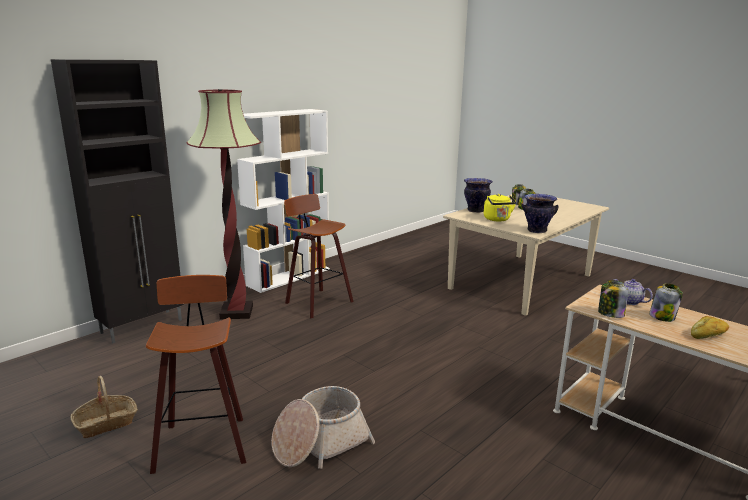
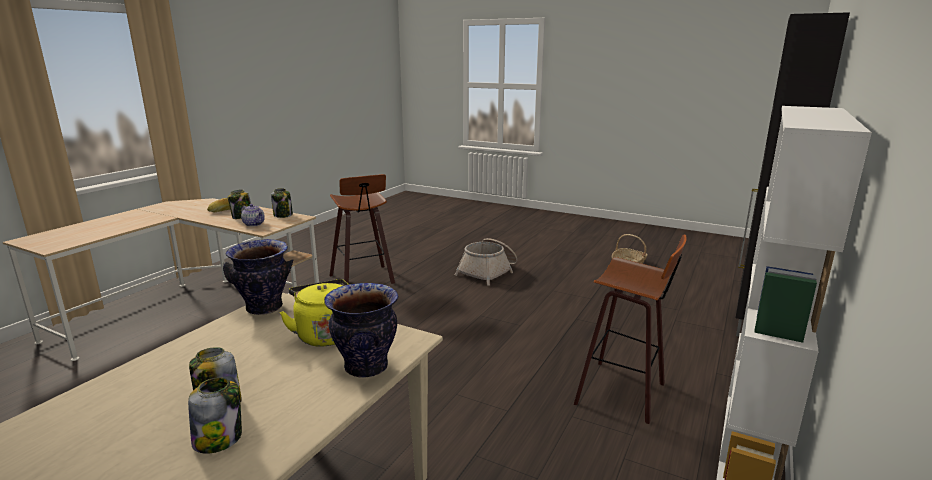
camera: 165 degrees right, 0 degrees up
stool [146,275,246,474] -> stool moved to [329,174,395,286]
floor lamp [187,89,261,319] -> none

